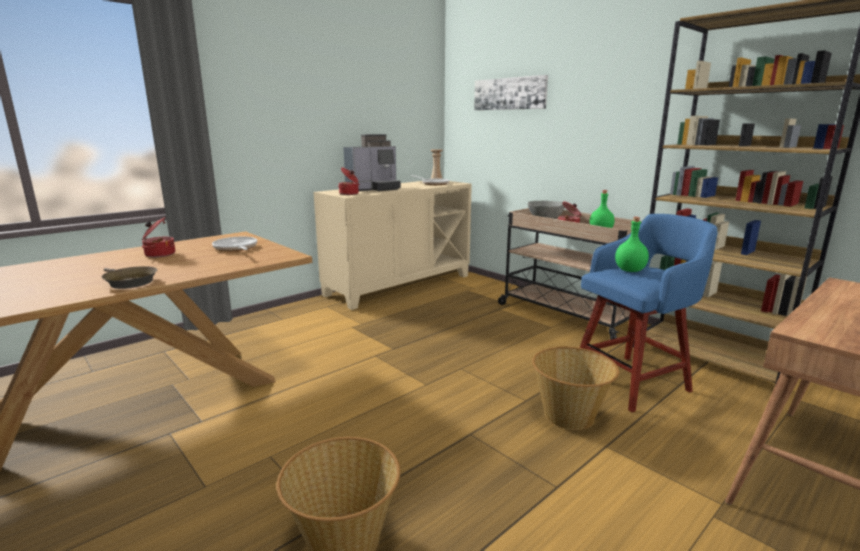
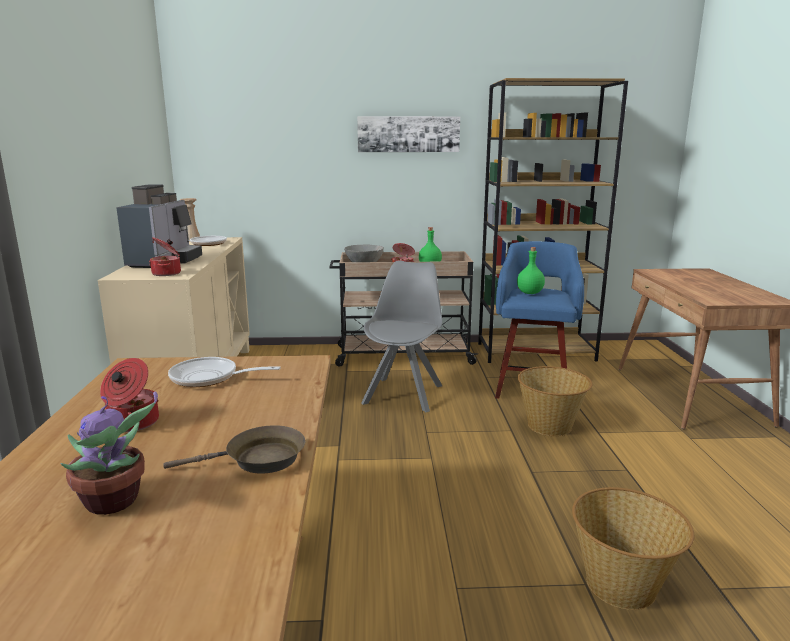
camera: 50 degrees left, 0 degrees up
picture [474,75,548,110] -> picture moved to [357,116,460,152]
none -> potted plant [61,392,158,515]
none -> grey chair [361,260,442,412]

